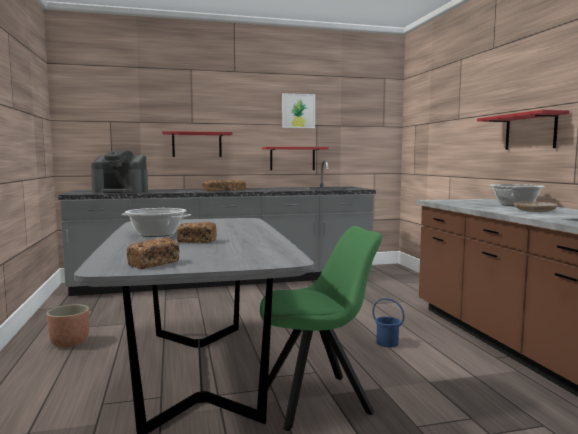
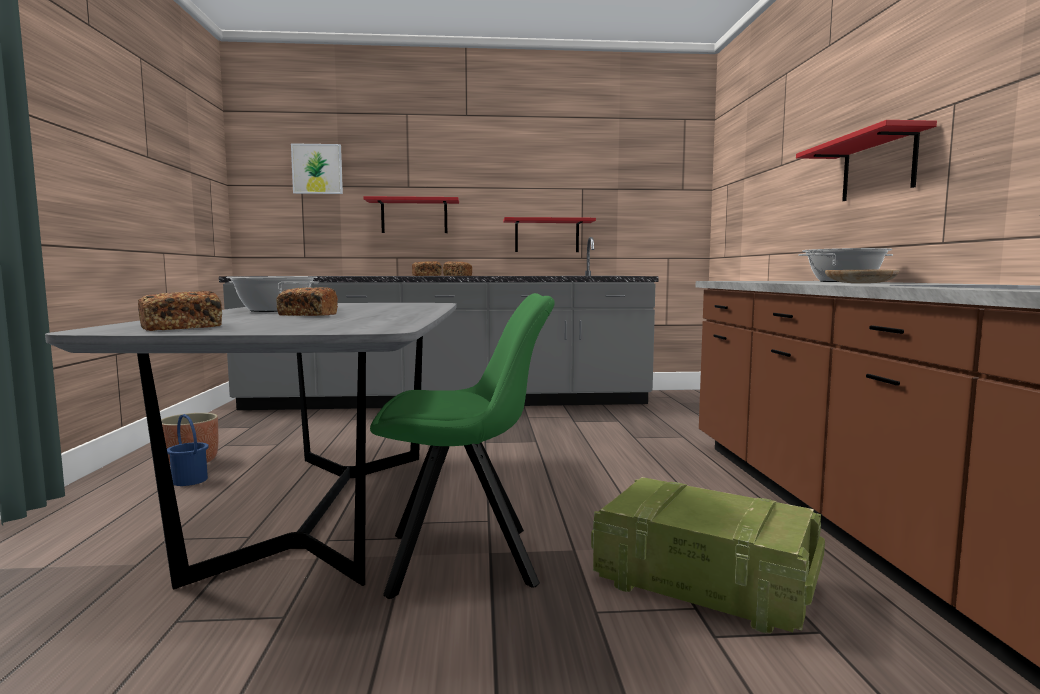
camera: 10 degrees right, 0 degrees up
coffee machine [91,150,148,193] -> none
picture [282,93,315,128] -> picture moved to [291,143,343,194]
blue bucket [372,298,405,347] -> blue bucket moved to [167,414,209,486]
none -> crate [591,477,825,634]

